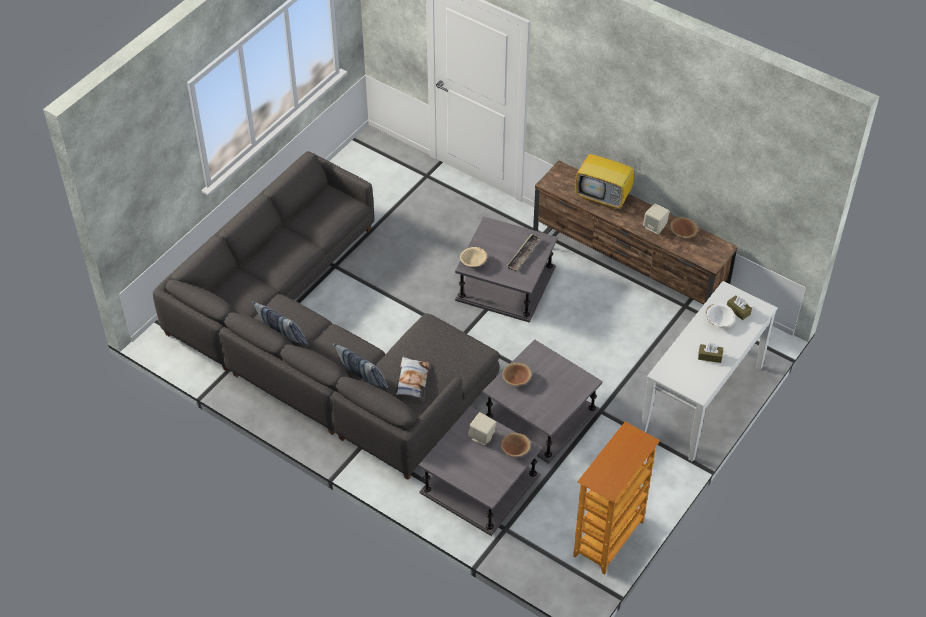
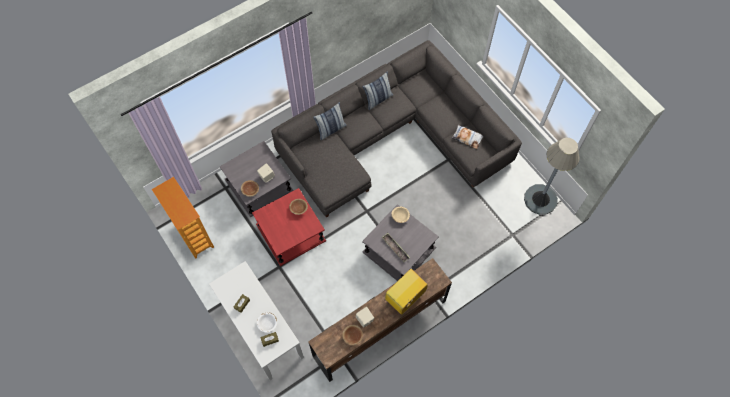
camera: 110 degrees right, 15 degrees up
pillow [396,357,429,398] -> pillow moved to [452,125,483,149]
grey side table [482,339,602,464] -> red side table [252,188,326,266]
none -> grey floor lamp [524,138,580,215]

